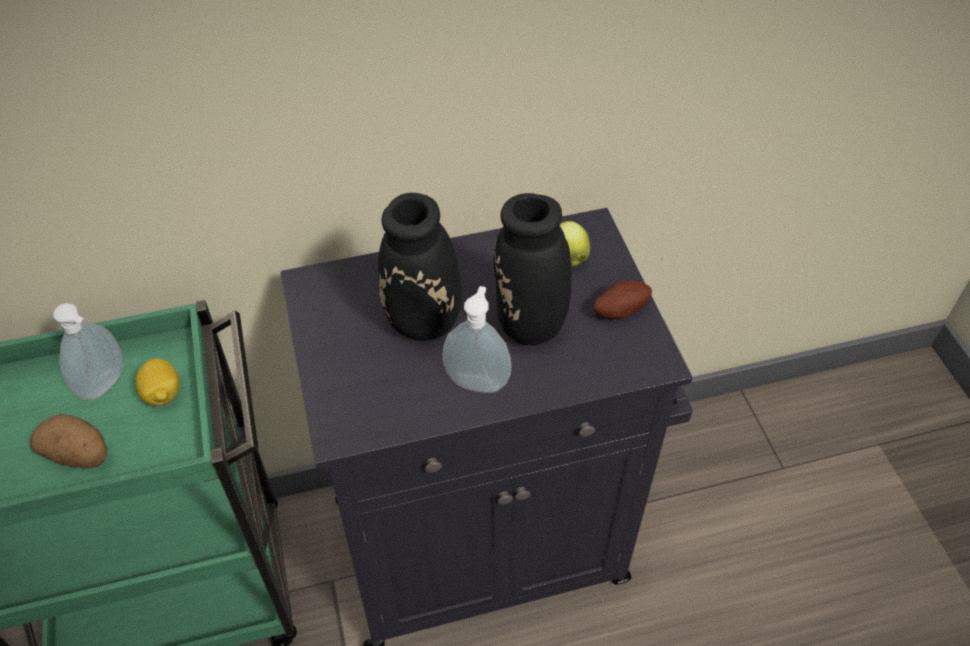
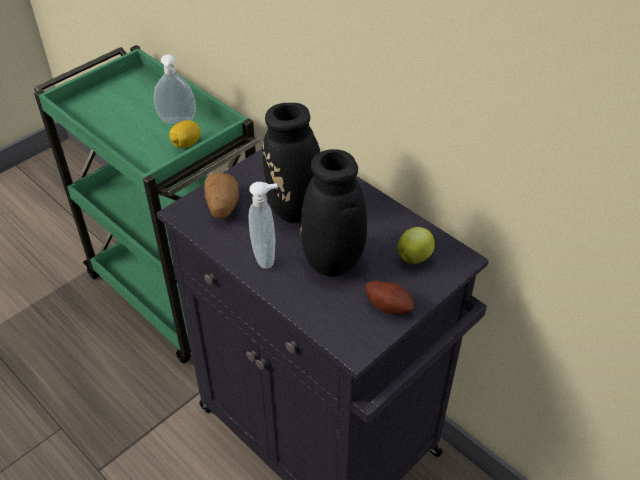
camera: 60 degrees right, 5 degrees down
potato [30,414,107,469] -> potato moved to [204,172,239,219]

